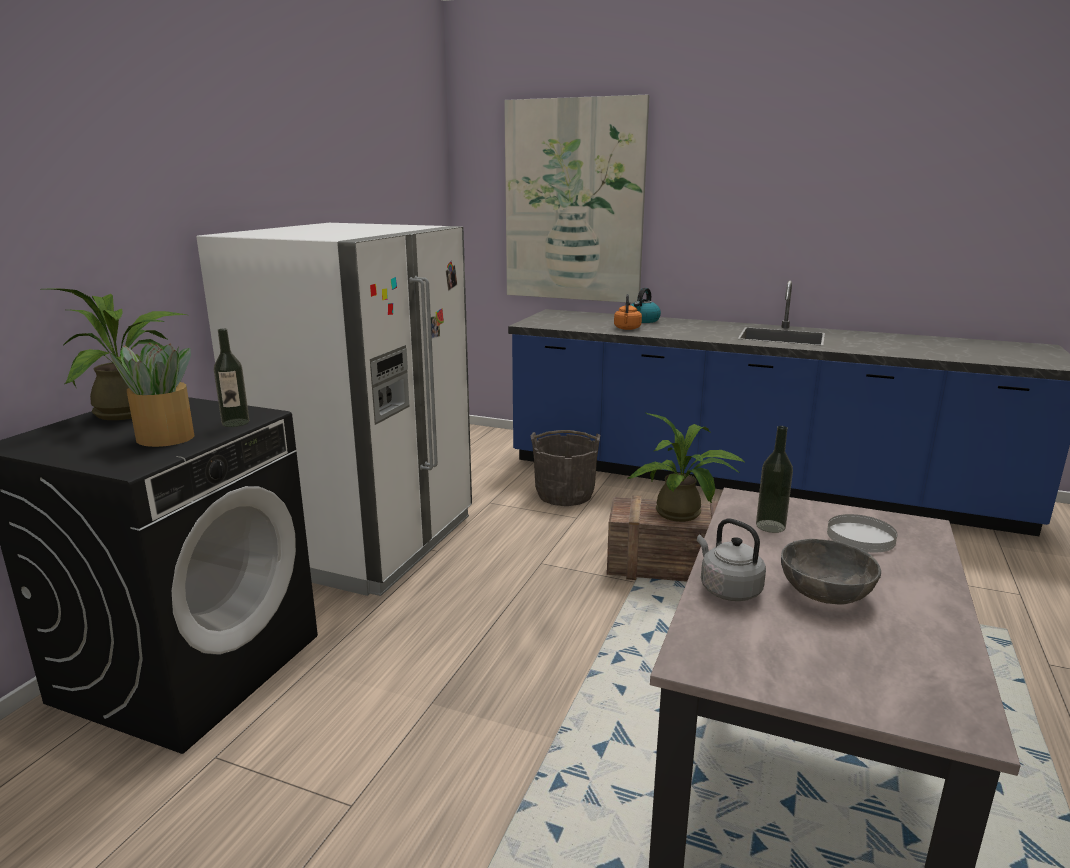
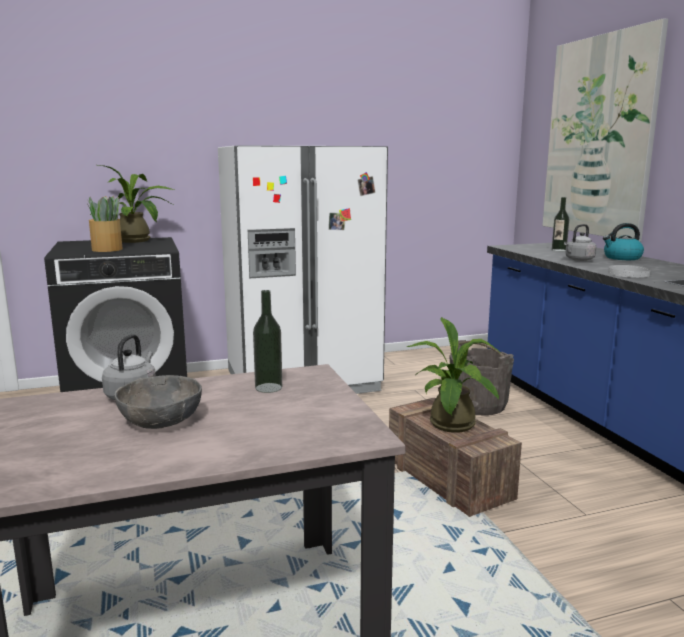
camera: 50 degrees right, 5 degrees down
bottle [214,328,249,427] -> bottle moved to [552,197,569,251]
orange kettle [614,294,642,330] -> grey kettle [564,224,596,261]
white plate [827,514,897,552] -> white plate moved to [608,265,651,278]

